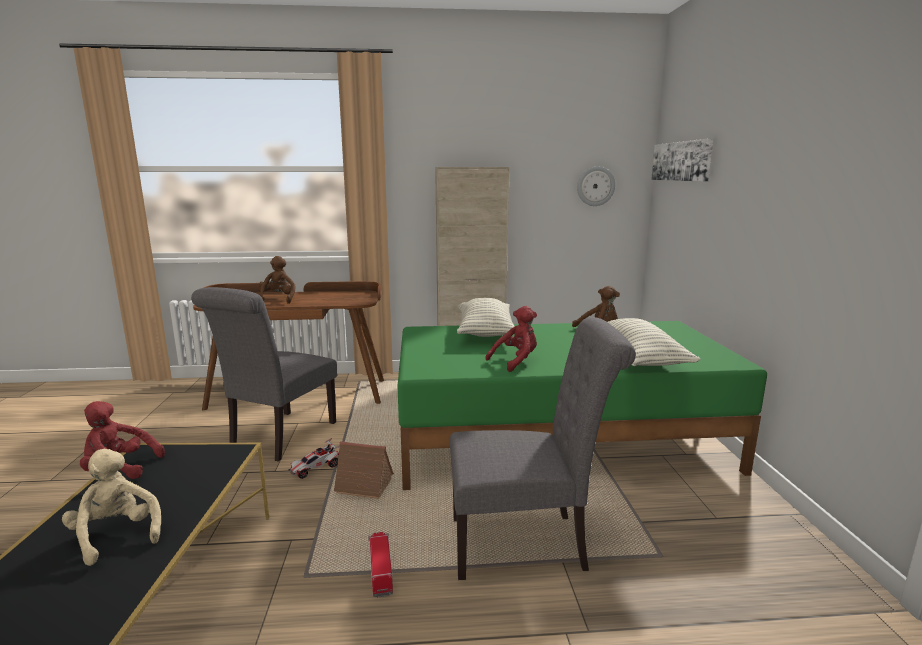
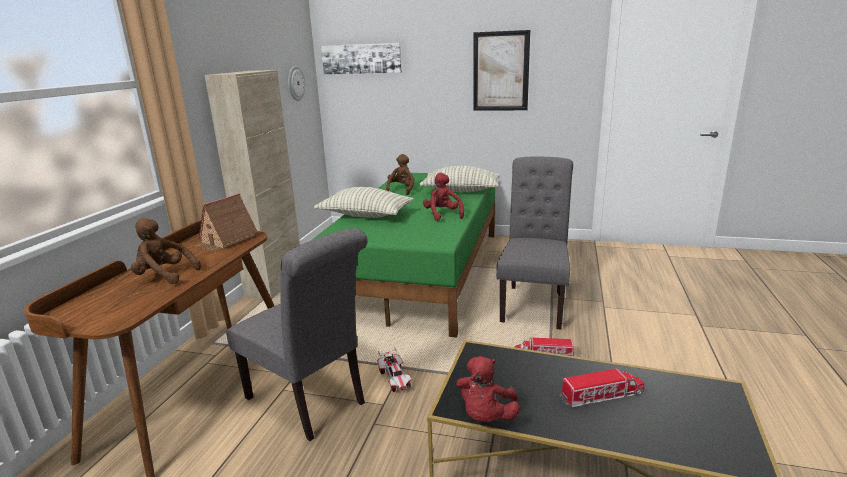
camera: 70 degrees left, 5 degrees up
beige plush toy [62,449,161,566] -> toy truck [560,368,645,407]
toy house [334,441,394,499] -> toy house moved to [194,193,257,252]
none -> picture [473,30,530,111]

